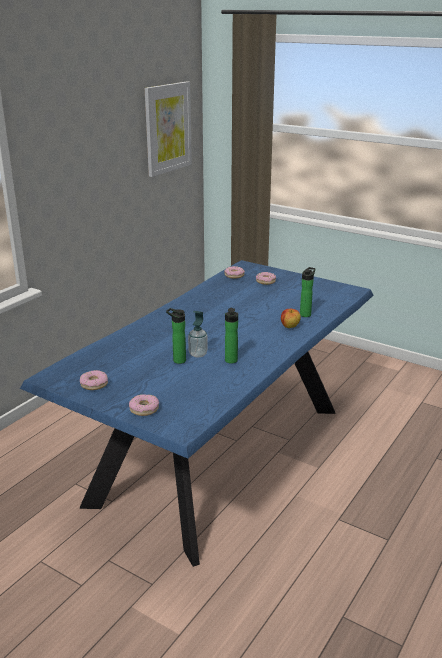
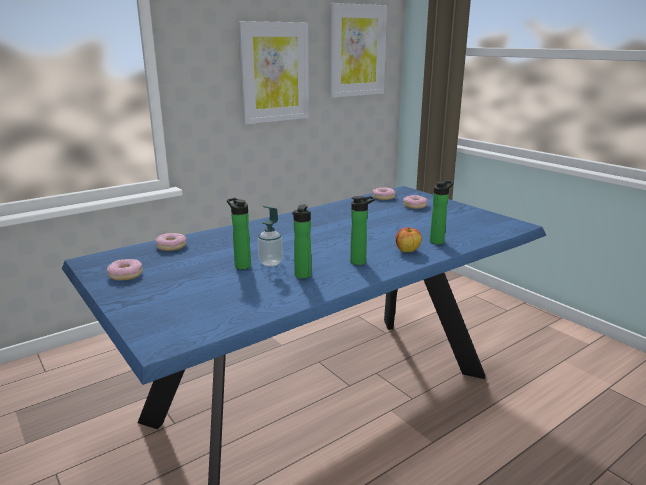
camera: 20 degrees right, 5 degrees down
donut [129,394,159,416] -> donut moved to [155,233,187,251]
none -> picture [238,21,309,124]
none -> bottle [350,196,375,265]

